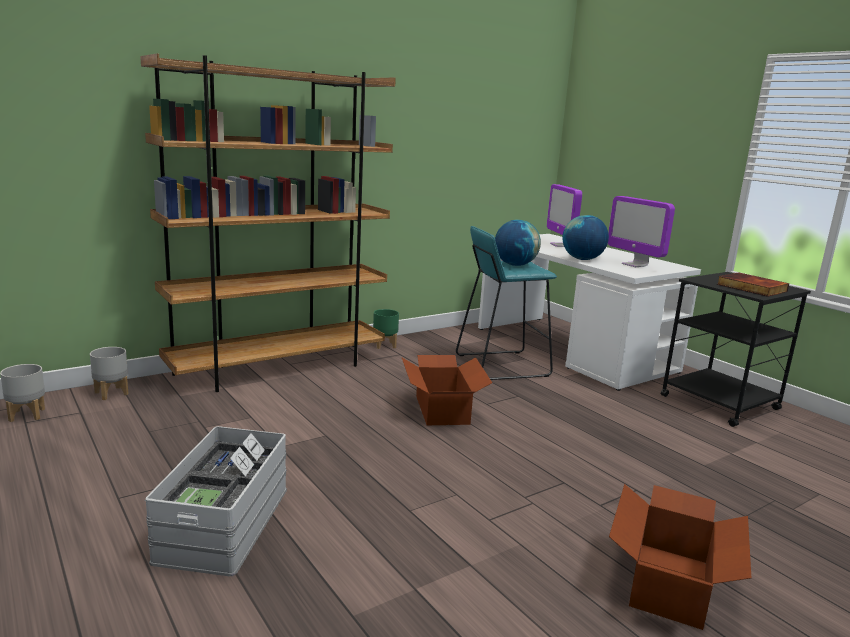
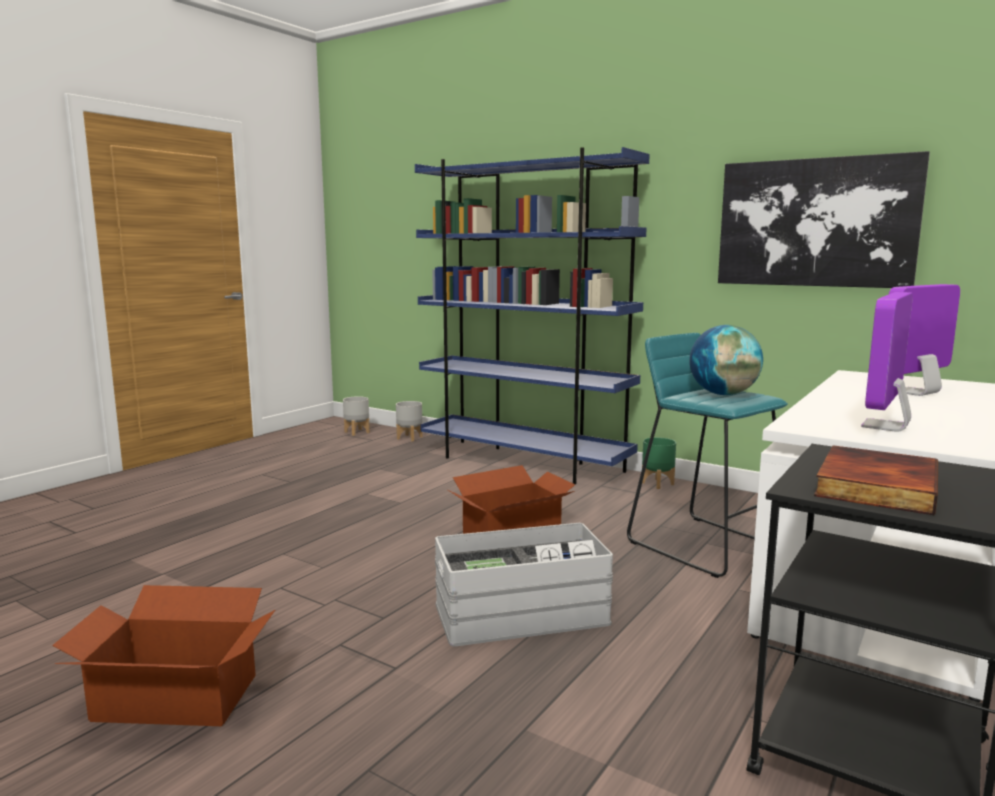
camera: 70 degrees right, 5 degrees down
brown bookcase [140,53,396,392] -> blue bookcase [415,147,650,484]
grey storage box [145,426,287,576] -> grey storage box moved to [435,523,613,646]
globe [562,215,609,260] -> none
none -> picture [718,151,930,288]

